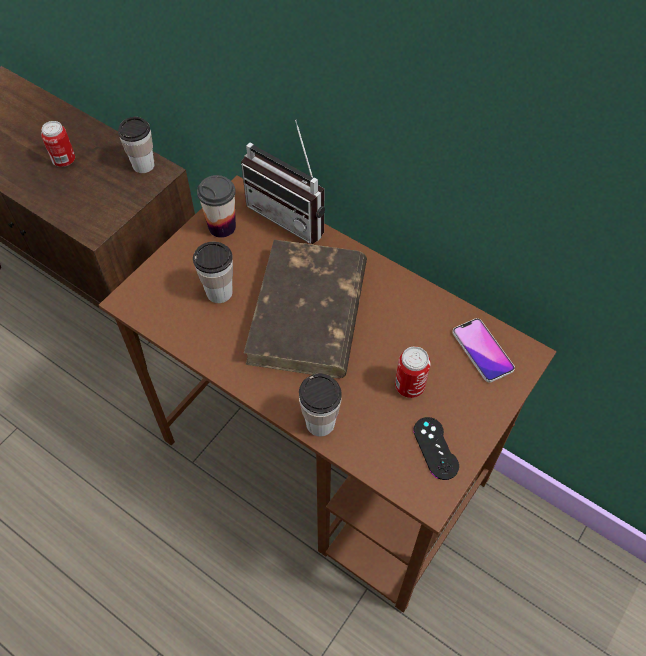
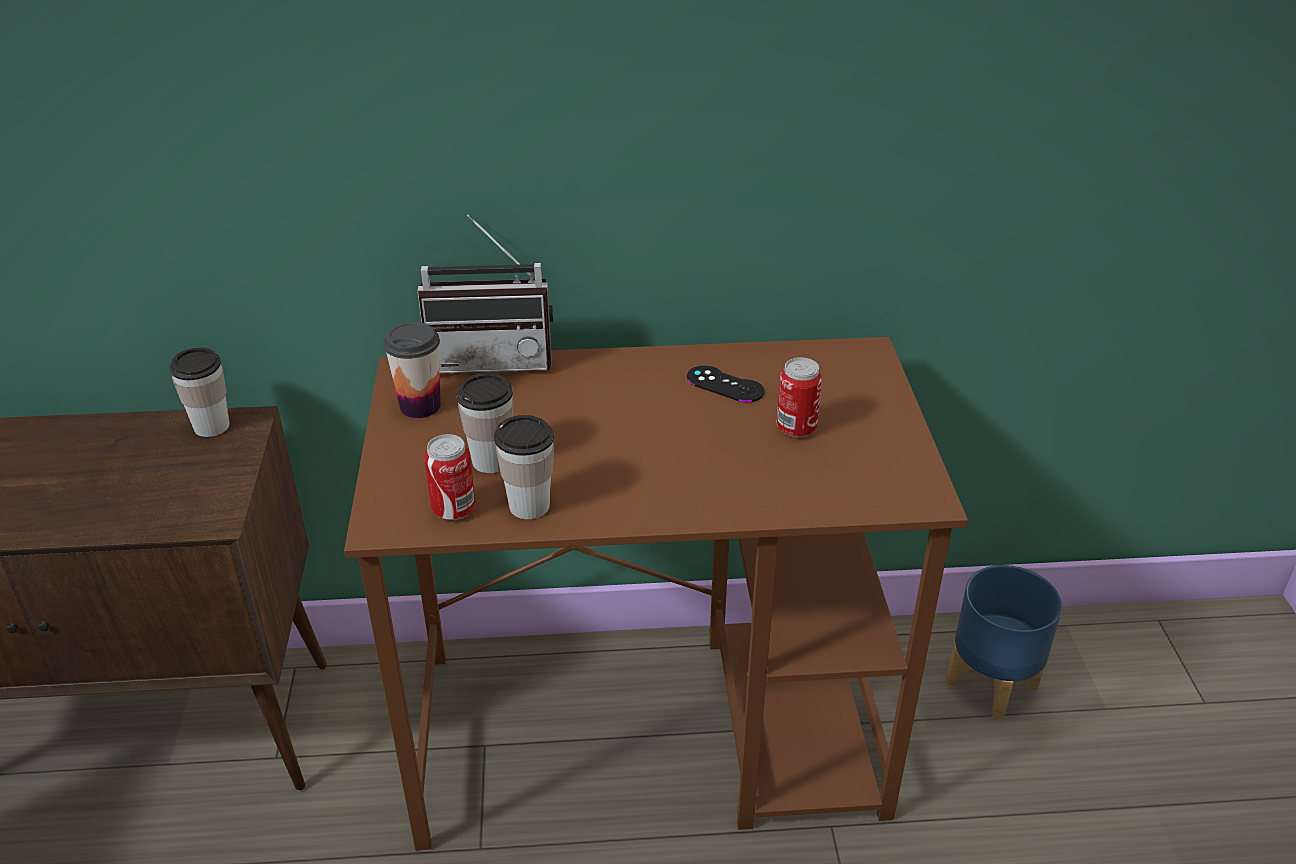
camera: 40 degrees left, 20 degrees down
can [41,121,75,167] -> can moved to [424,434,475,520]
brown book [244,239,367,378] -> none
cup [299,374,342,436] -> cup moved to [494,415,554,519]
black game controller [413,417,459,480] -> black game controller moved to [687,366,765,403]
phone [452,318,515,383] -> none
none -> blue planter [946,565,1062,719]

